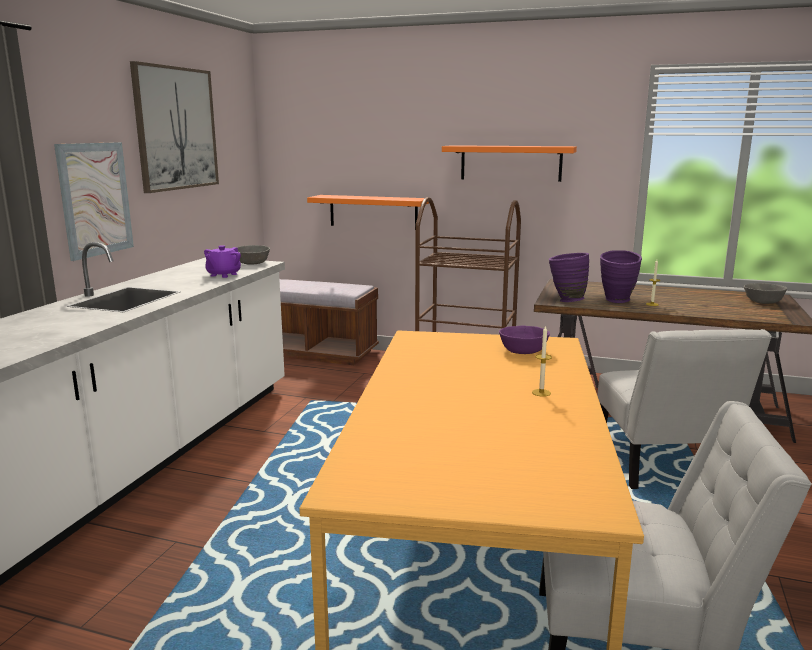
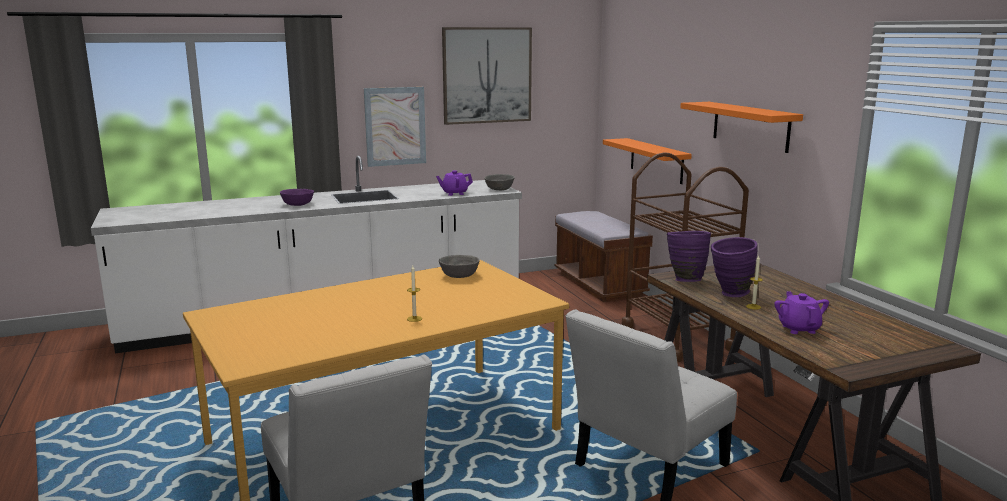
camera: 50 degrees right, 0 degrees up
purple bowl [499,325,550,354] -> purple bowl moved to [280,189,314,206]
grey bowl [744,283,787,304] -> grey bowl moved to [439,255,480,278]
none -> purple teapot [774,291,829,334]

